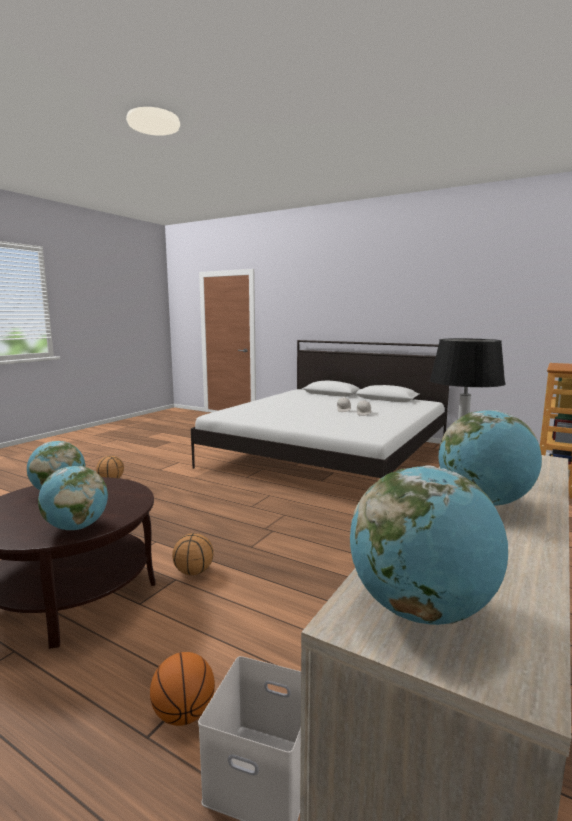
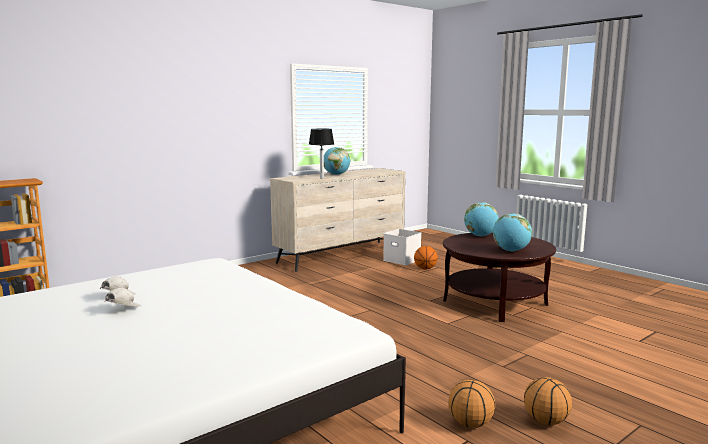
camera: 160 degrees left, 0 degrees up
basketball [172,533,214,575] -> basketball moved to [448,380,495,428]
globe [350,465,508,625] -> none

